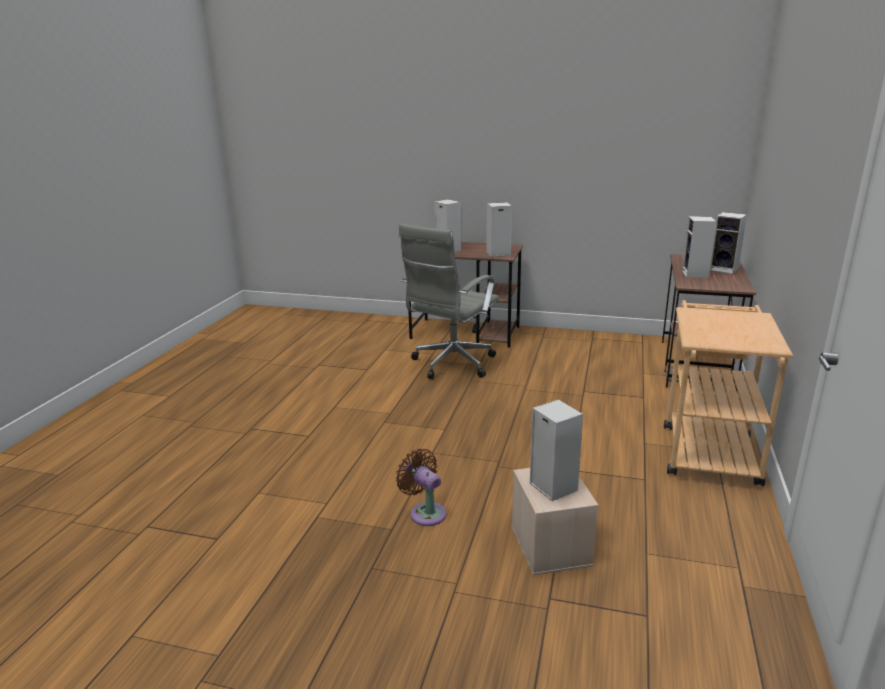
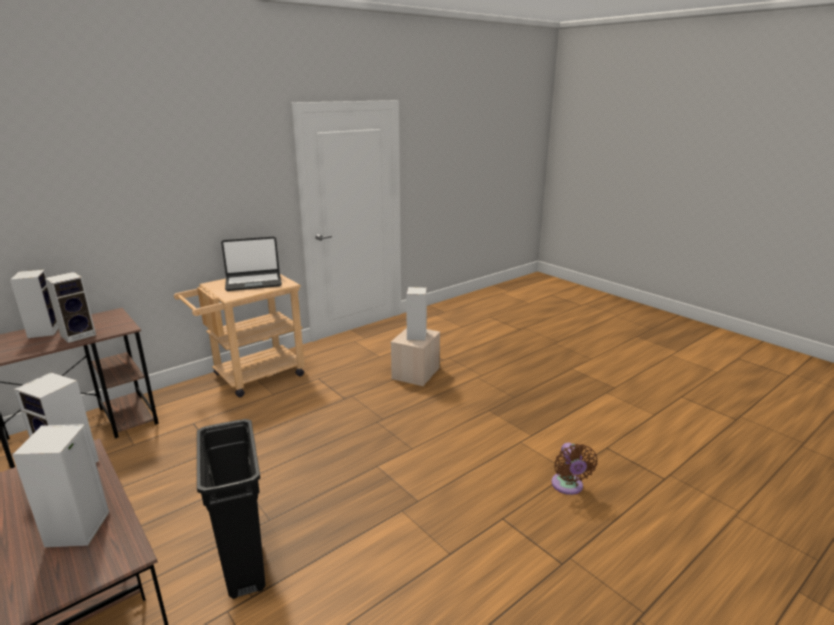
camera: 145 degrees left, 0 degrees up
brown fan [396,449,446,526] -> brown fan moved to [551,443,598,495]
grey office chair [399,224,499,379] -> black trash can [197,419,265,599]
none -> laptop [221,237,282,291]

